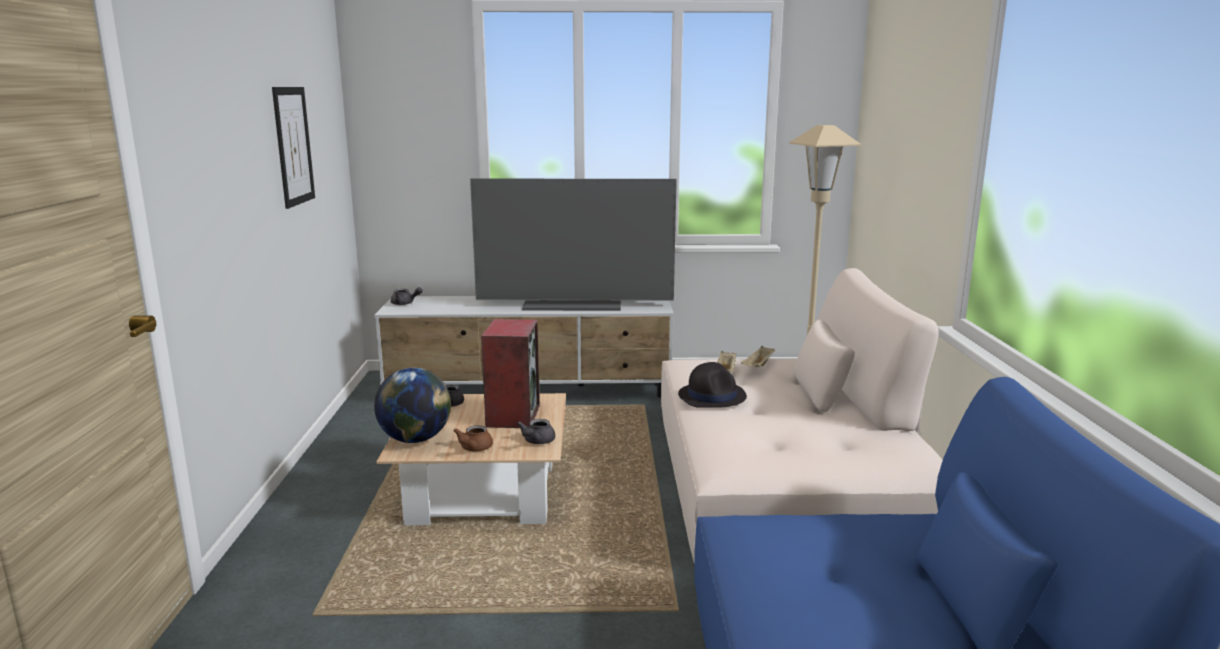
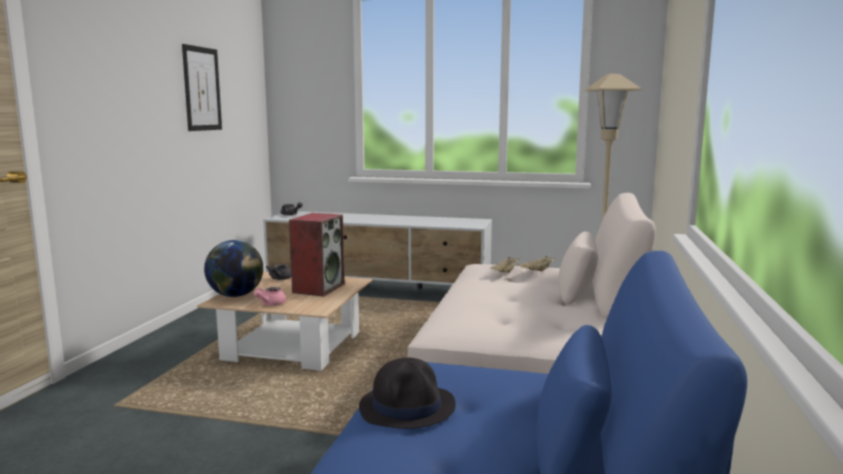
camera: 15 degrees right, 5 degrees down
brown teapot [453,425,493,452] -> pink teapot [254,287,286,306]
television [470,179,677,311] -> none
grey teapot [517,419,555,444] -> none
black hat [678,362,747,408] -> black hat moved to [359,358,456,429]

